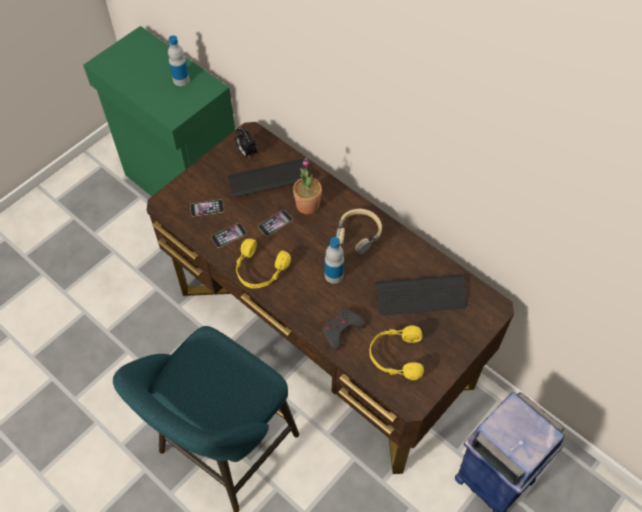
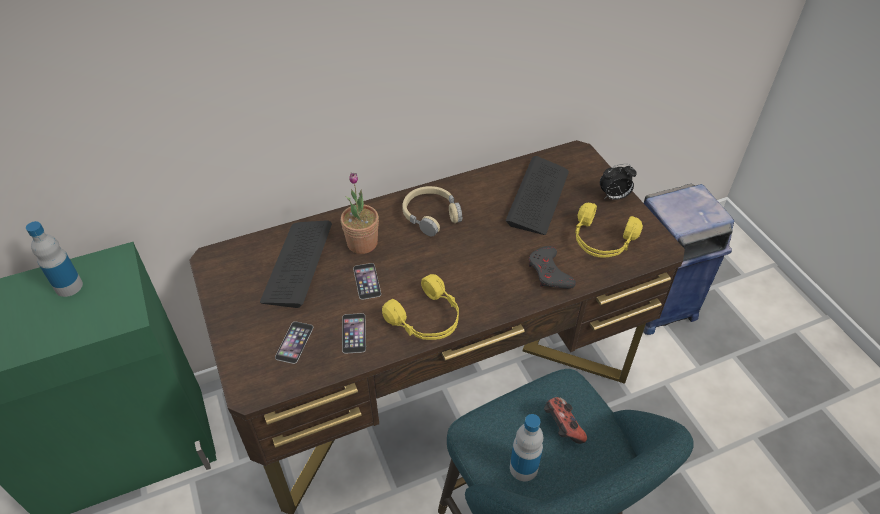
camera: 65 degrees left, 10 degrees down
alarm clock [235,127,257,158] -> alarm clock moved to [600,164,637,200]
bottle [325,237,344,284] -> bottle moved to [510,414,543,481]
none -> game controller [544,397,587,444]

